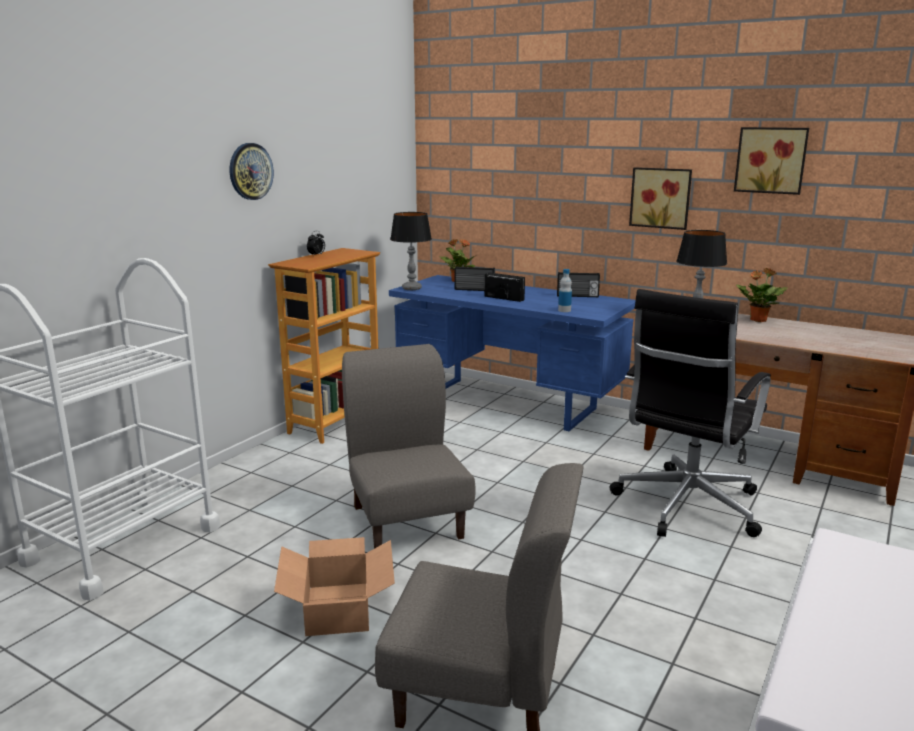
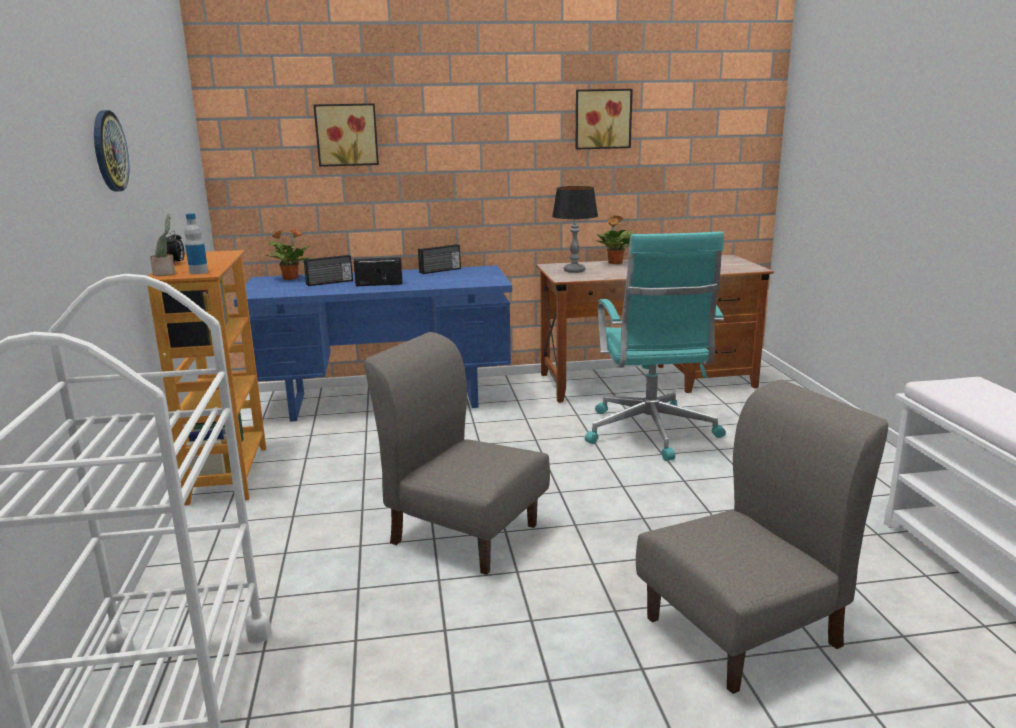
camera: 40 degrees left, 0 degrees up
cardboard box [274,537,395,636] -> none
table lamp [390,212,432,290] -> none
bottle [558,269,572,312] -> bottle moved to [184,213,208,274]
black office chair [610,289,771,537] -> turquoise office chair [585,232,726,461]
picture [629,167,692,230] -> picture moved to [314,103,379,167]
none -> potted plant [150,214,175,276]

